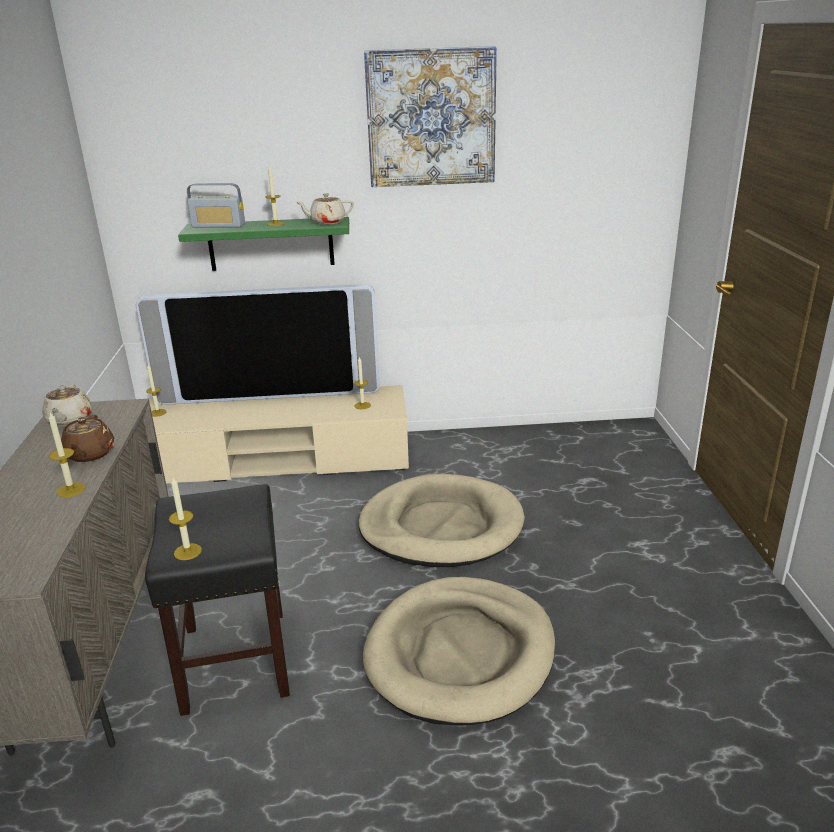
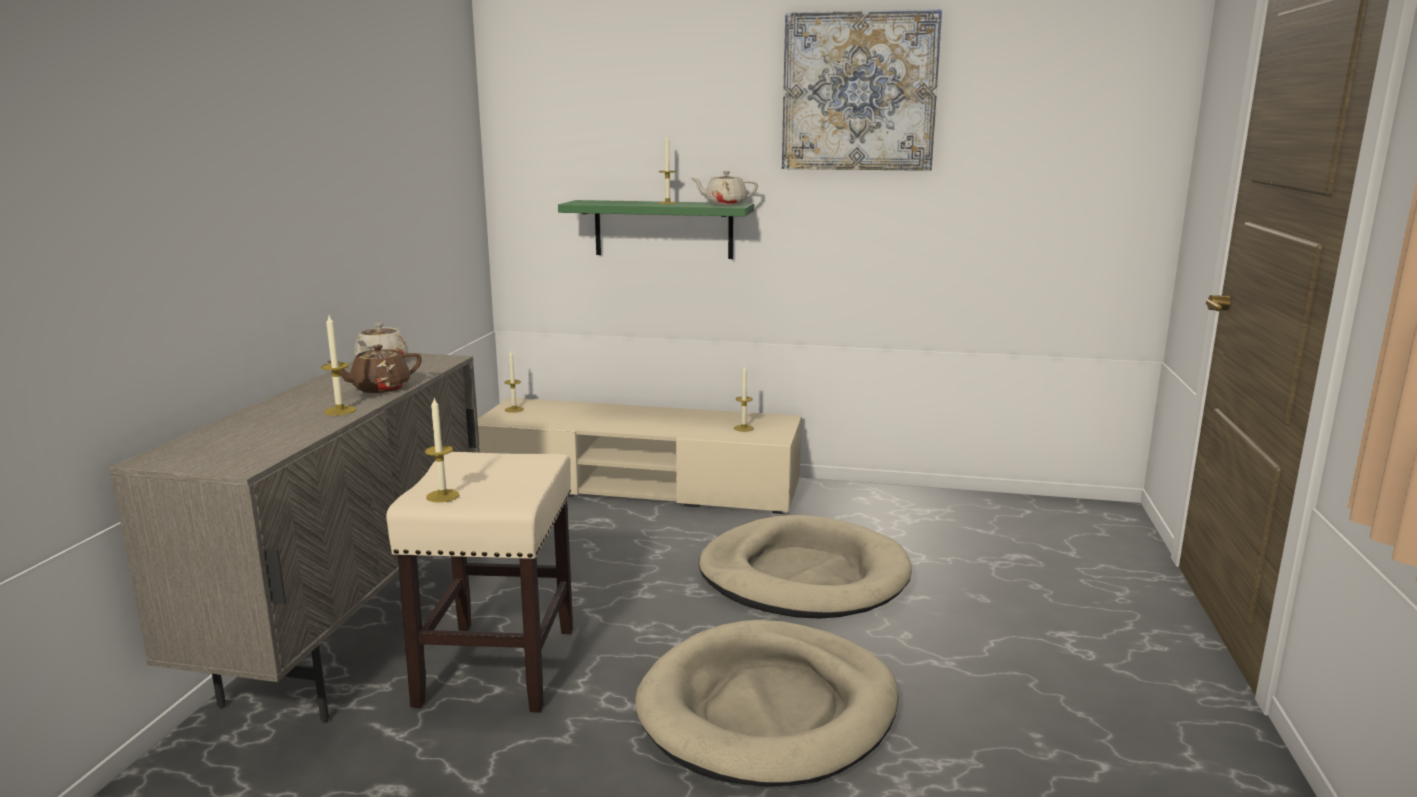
camera: 15 degrees right, 10 degrees down
brown teapot [61,415,114,462] -> brown teapot turned 45 degrees clockwise [327,345,422,393]
television [136,284,380,405] -> none
black stool [145,484,290,716] -> beige stool [386,452,573,712]
radio [187,183,245,228] -> none

